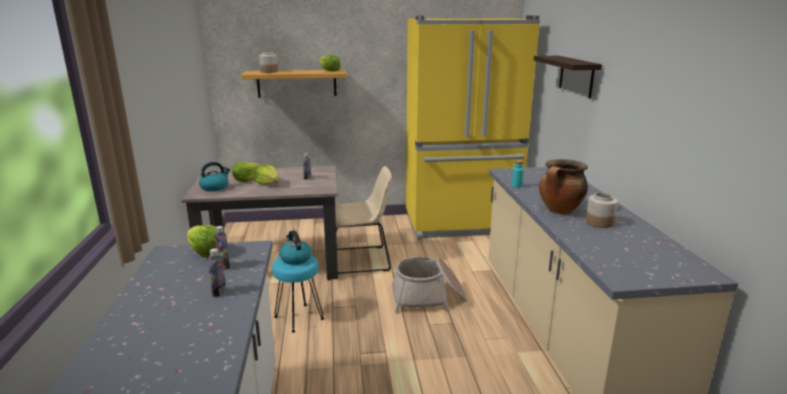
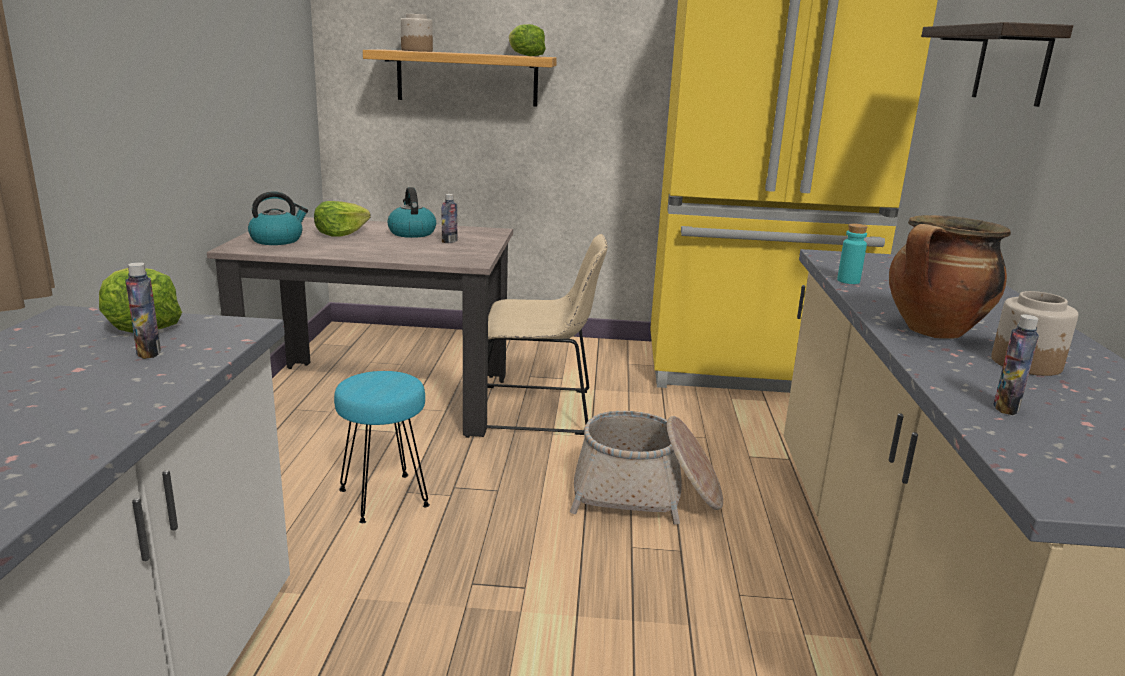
camera: 10 degrees right, 0 degrees up
bottle [208,248,226,297] -> bottle moved to [994,315,1039,415]
lettuce [256,164,279,185] -> none
kettle [279,230,312,265] -> kettle moved to [388,187,436,238]

